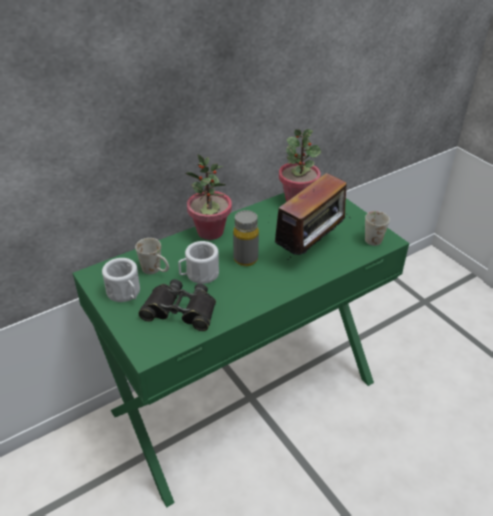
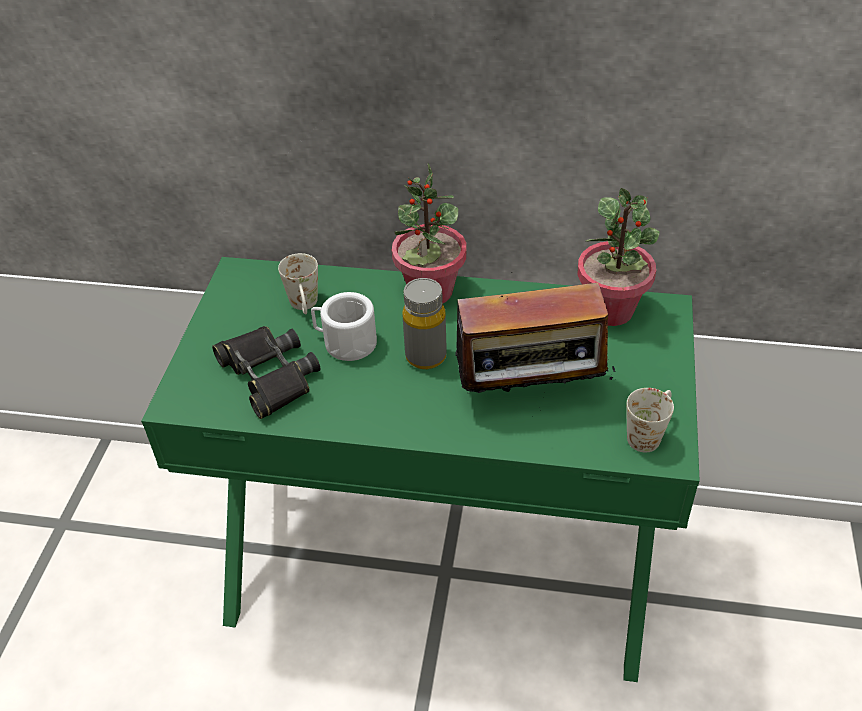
camera: 45 degrees right, 5 degrees up
white mug [102,258,140,302] -> none

